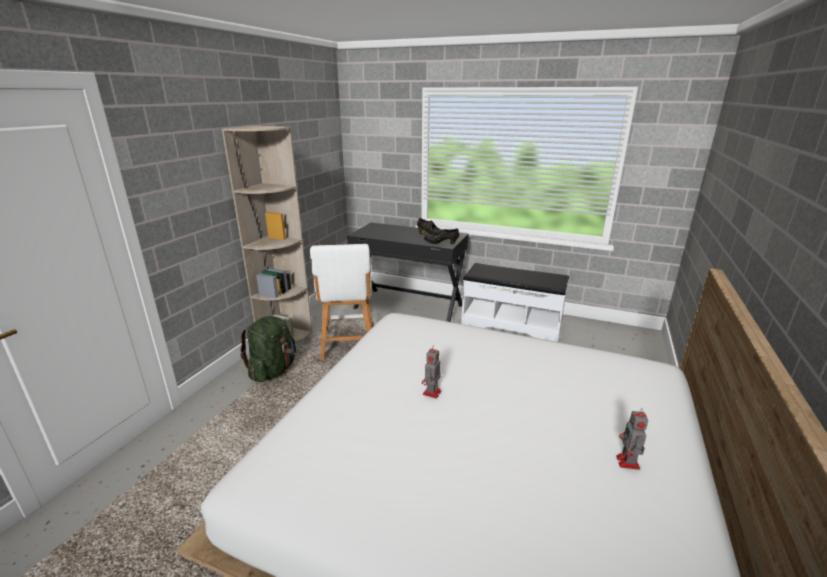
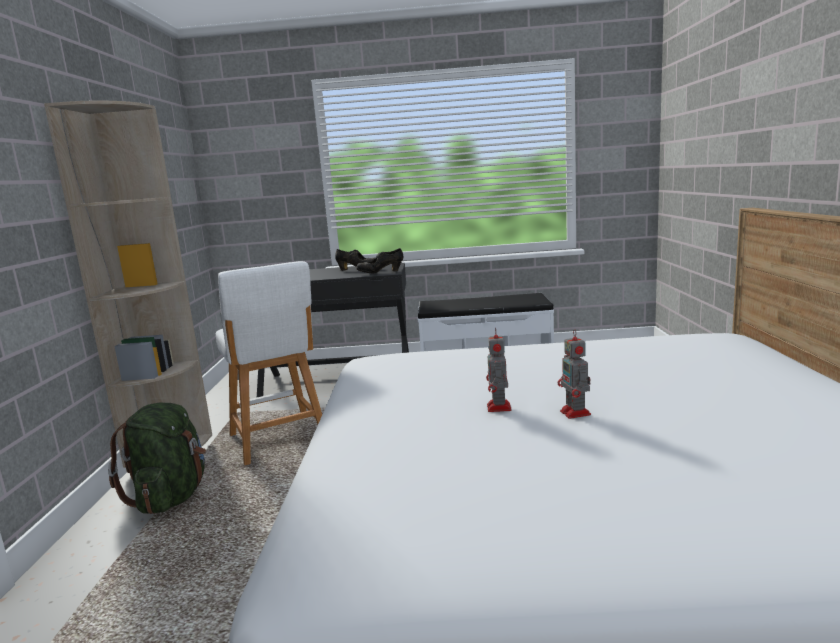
camera: 20 degrees left, 10 degrees down
toy robot [616,408,648,470] -> toy robot moved to [558,329,591,419]

